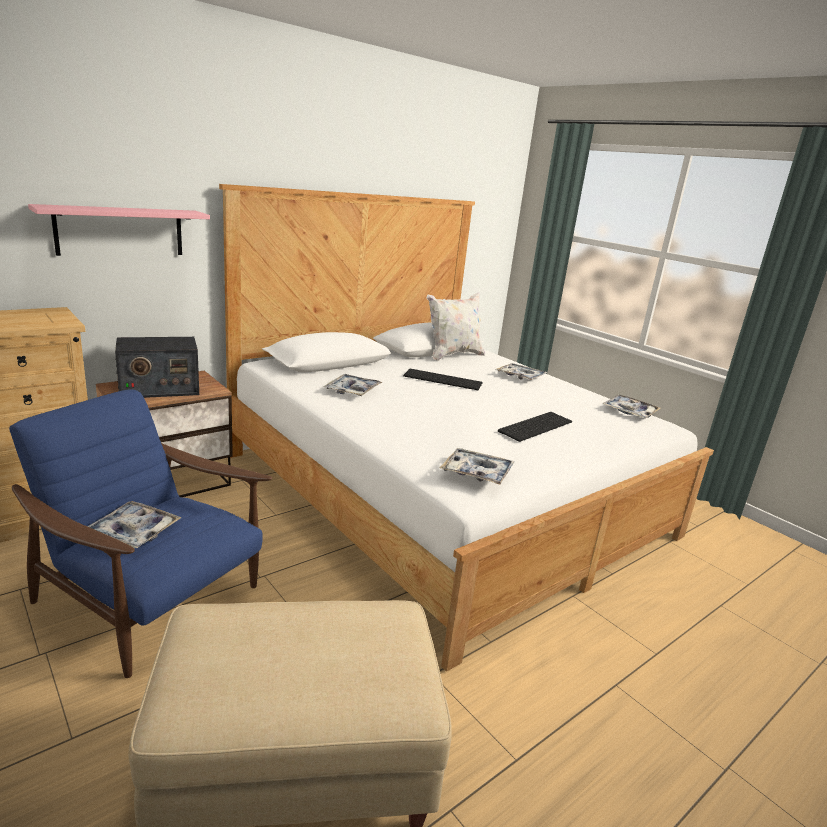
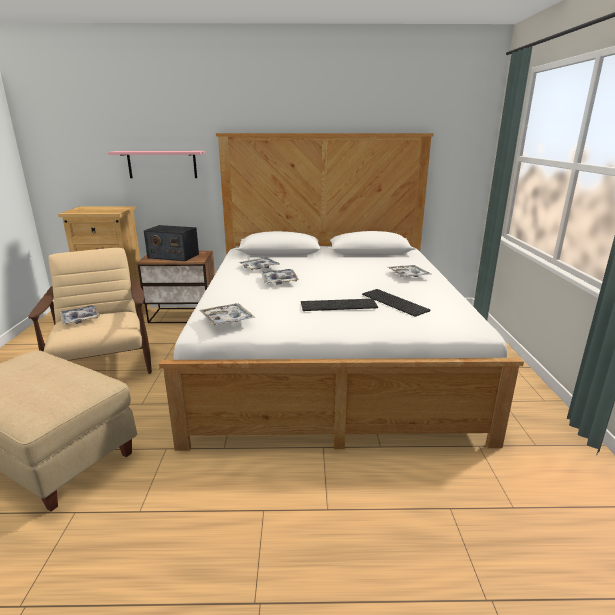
camera: 40 degrees right, 0 degrees up
blue armchair [9,389,272,678] -> beige armchair [28,248,152,374]
keyboard [403,369,483,390] -> keyboard moved to [362,289,431,317]
white pillow [427,292,485,361] -> none
tray [602,395,661,418] -> tray moved to [261,269,299,285]

